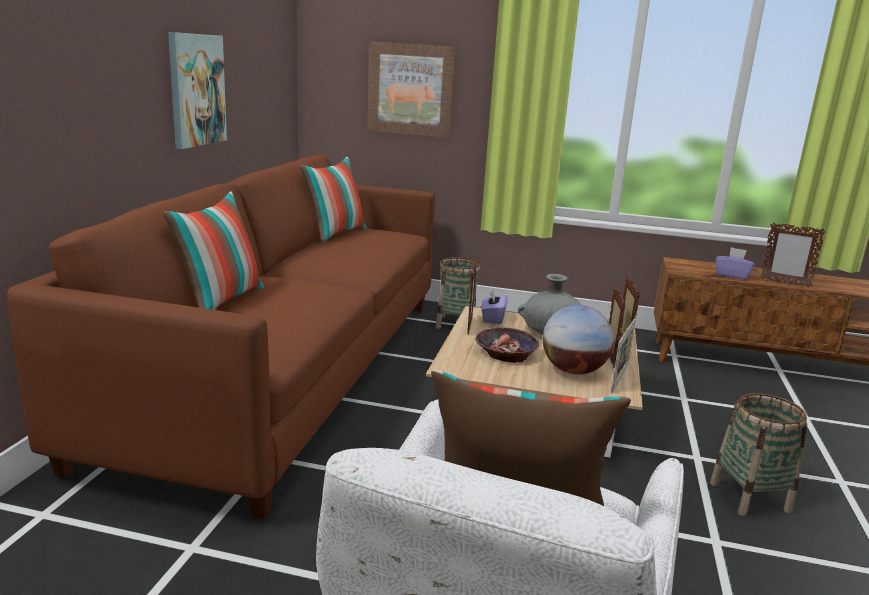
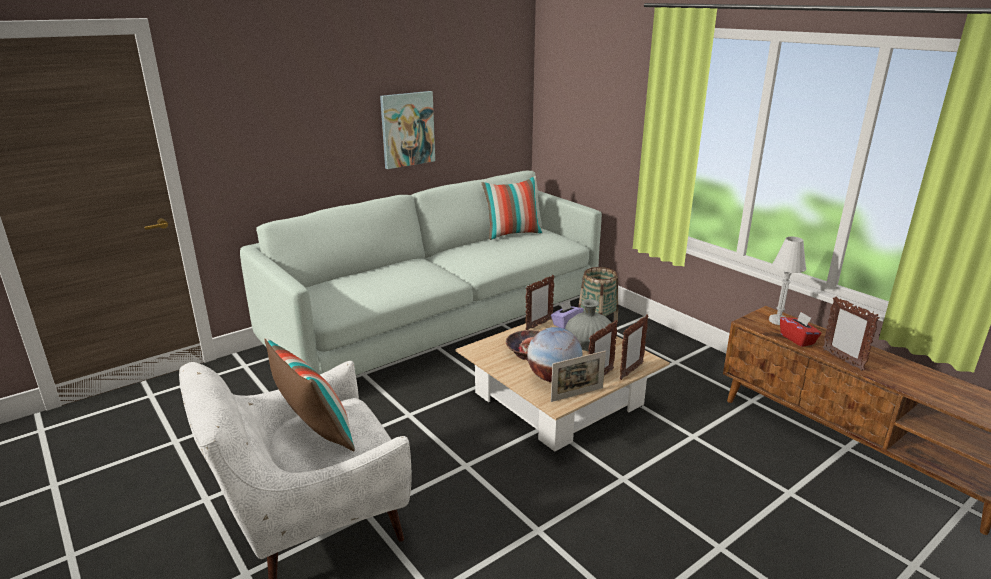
camera: 40 degrees right, 5 degrees up
brown sofa [7,154,435,519] -> white sofa [240,171,602,375]
pillow [163,192,264,310] -> none
picture [367,42,456,138] -> none
basket [710,393,807,516] -> none
purple tissue box [716,247,755,280] -> red tissue box [780,312,822,347]
none -> white table lamp [769,237,806,325]

